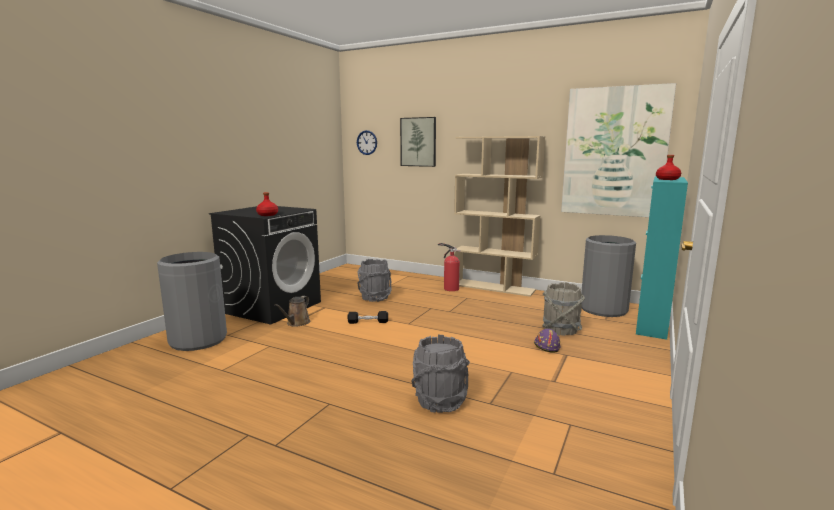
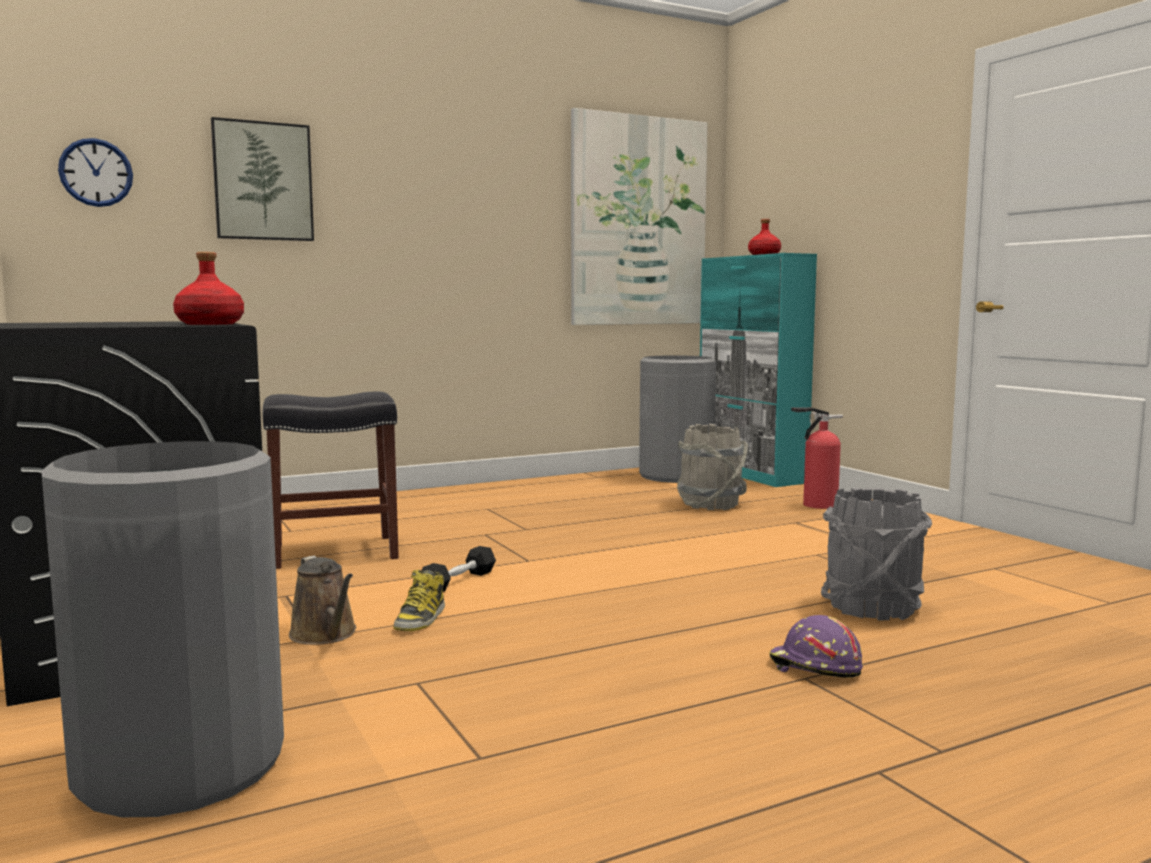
camera: 55 degrees left, 5 degrees down
grey bucket [357,259,392,302] -> black stool [263,391,399,569]
fire extinguisher [438,243,461,291] -> fire extinguisher moved to [791,408,843,509]
beige bookcase [454,136,545,297] -> none
purple hard hat [534,329,561,352] -> purple hard hat moved to [769,615,863,678]
none -> boot [393,570,445,631]

